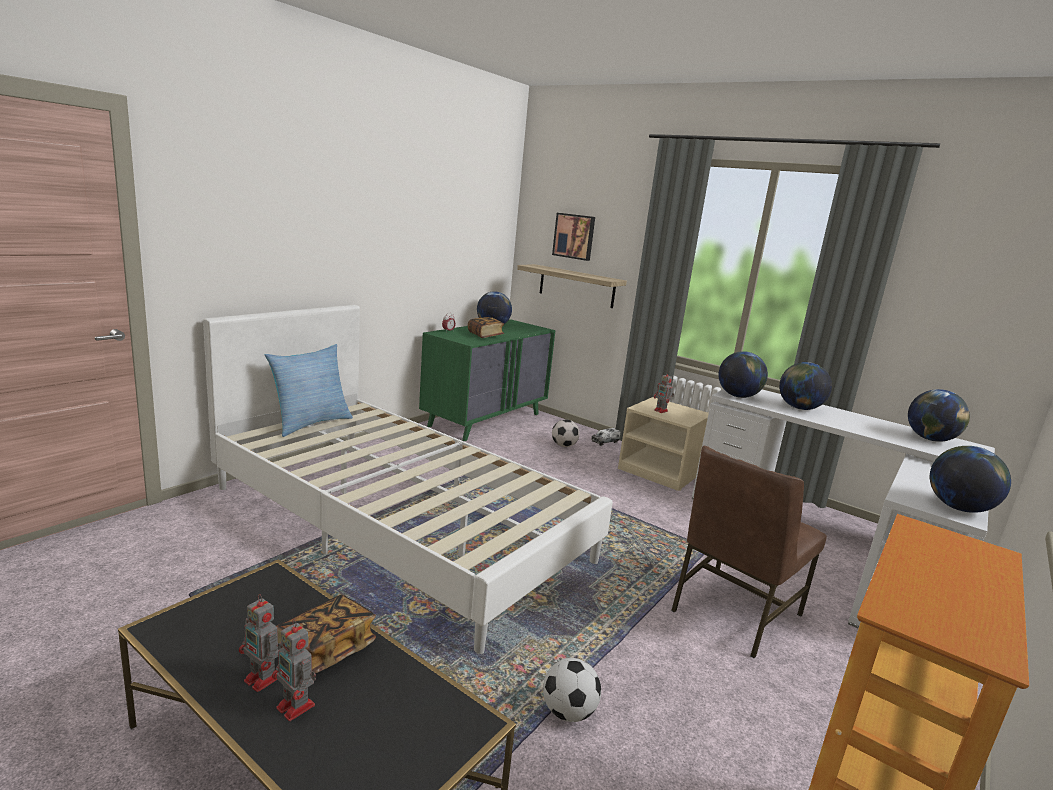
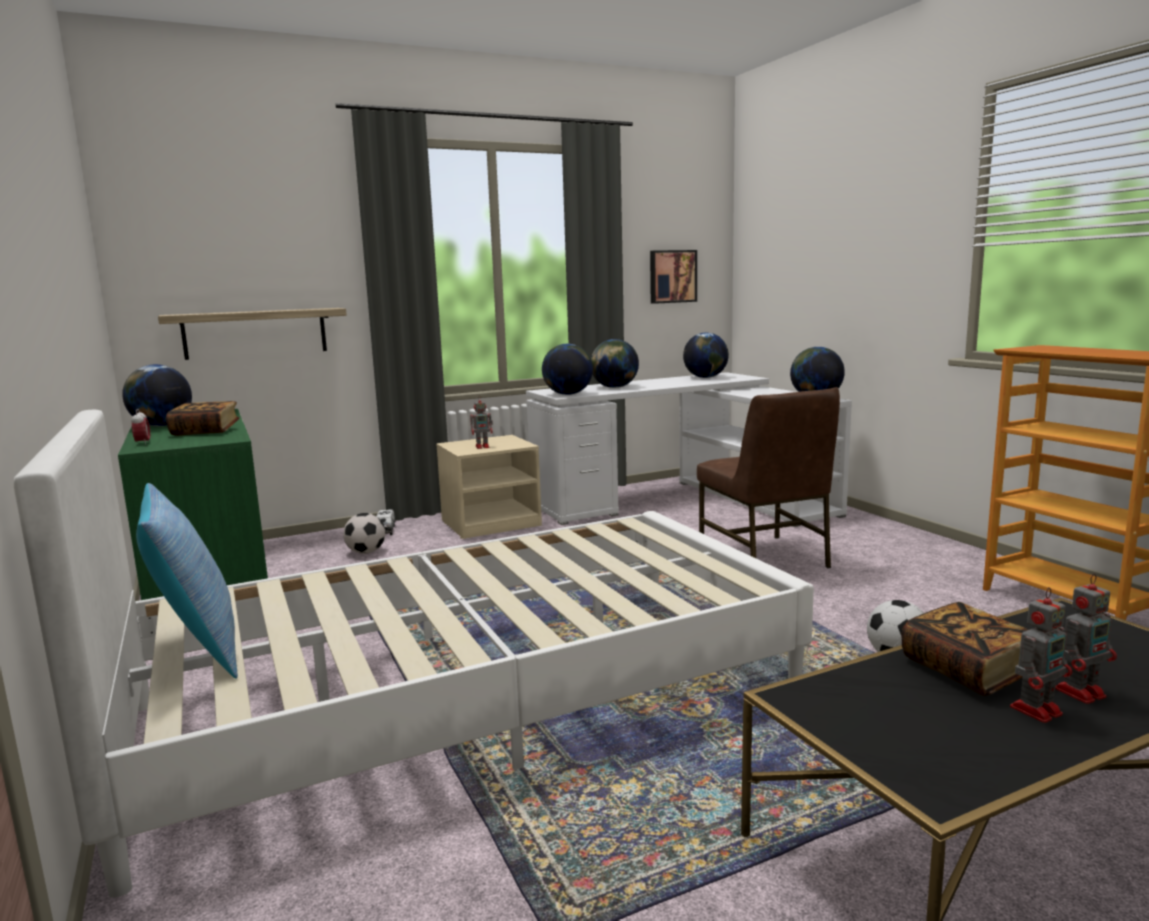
camera: 60 degrees left, 5 degrees down
picture [552,213,595,261] -> picture moved to [650,250,697,304]

